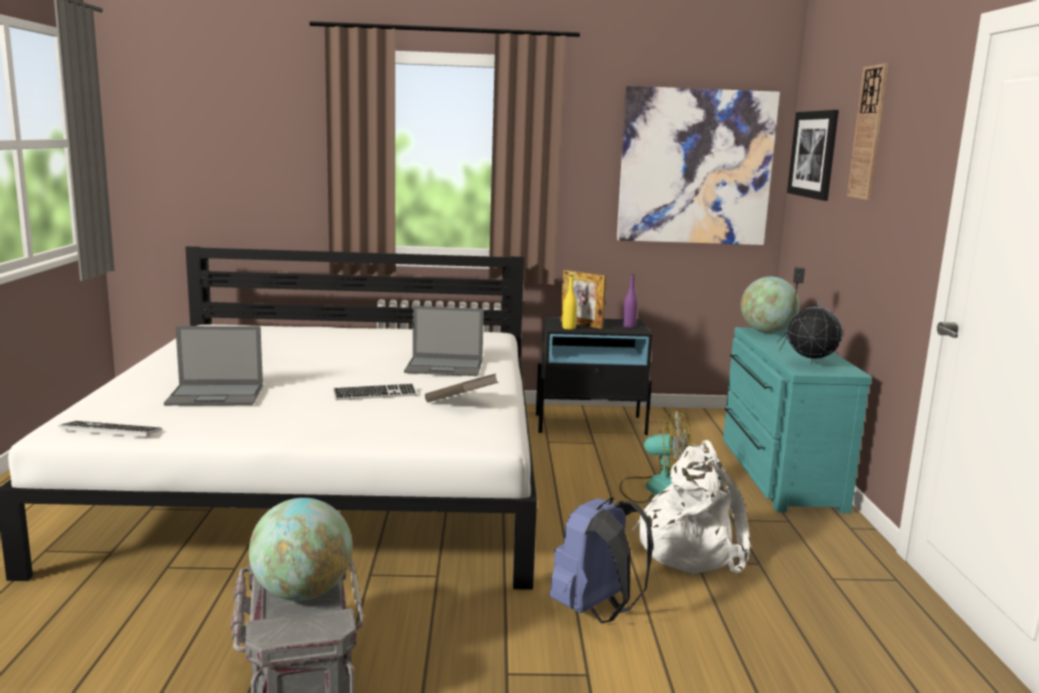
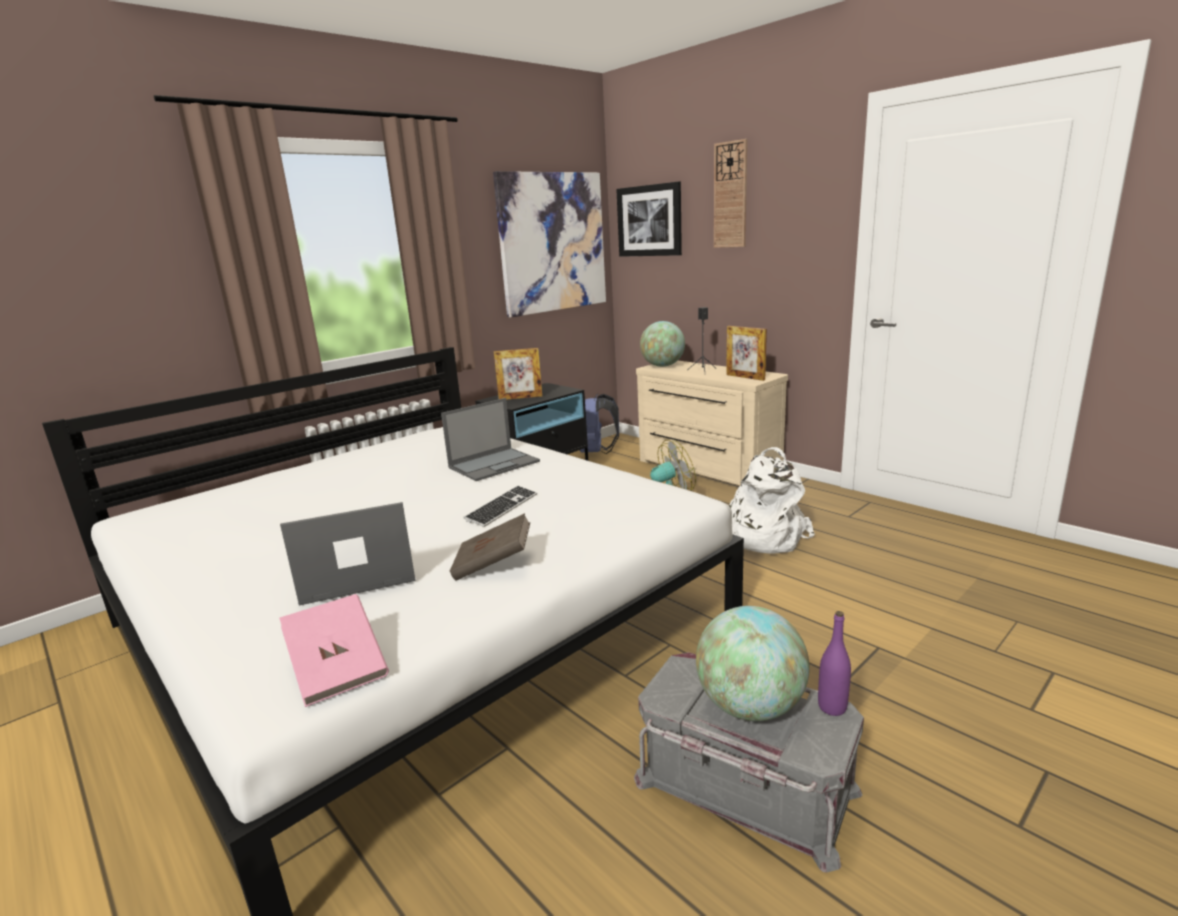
camera: 40 degrees left, 5 degrees up
keyboard [58,421,162,437] -> pink book [279,594,389,707]
laptop [164,326,263,406] -> laptop turned 150 degrees counterclockwise [280,502,415,605]
brown book [425,374,499,402] -> brown book moved to [450,513,530,581]
blue backpack [550,497,654,623] -> blue backpack moved to [580,394,619,454]
yellow bottle [562,275,577,330] -> none
purple bottle [623,274,638,328] -> purple bottle moved to [818,611,851,716]
turquoise dresser [723,327,872,514] -> beige dresser [636,361,788,485]
globe [788,301,843,365] -> picture frame [726,326,767,381]

